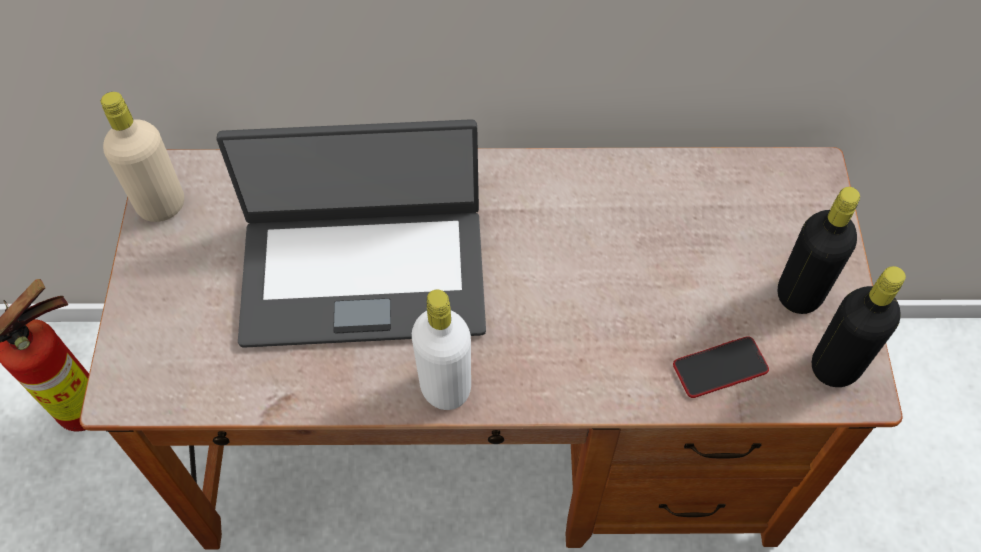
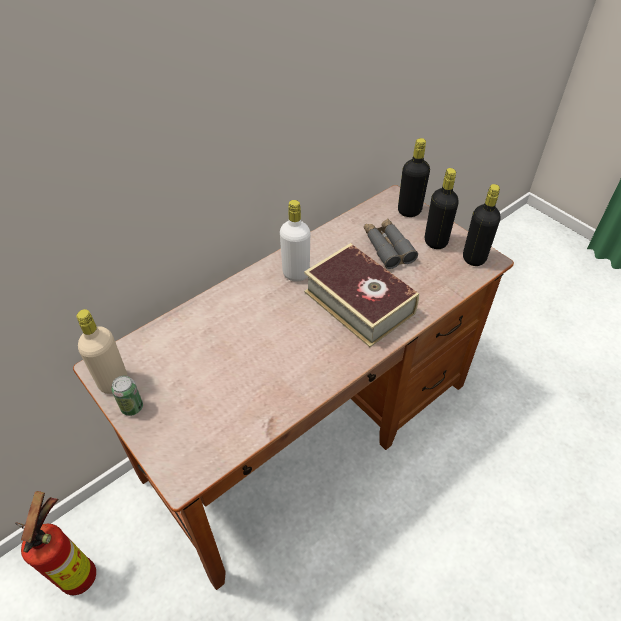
camera: 40 degrees left, 10 degrees down
laptop [216,119,486,348] -> none
white bottle [412,289,471,410] -> white bottle moved to [280,200,310,282]
phone [673,336,769,398] -> none
none -> can [111,375,143,416]
none -> book [304,243,419,347]
none -> grey binoculars [364,218,418,269]
none -> black bottle [398,138,430,217]

